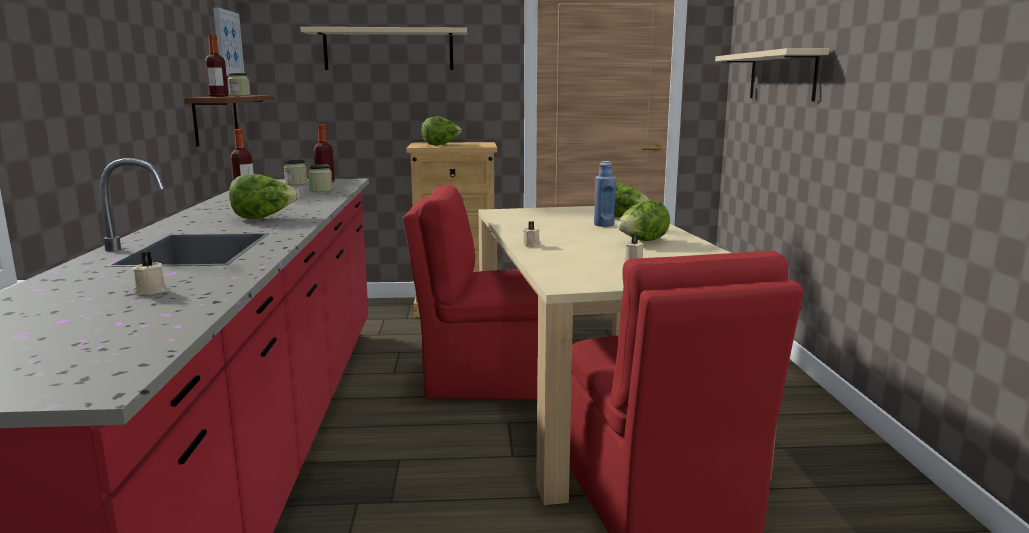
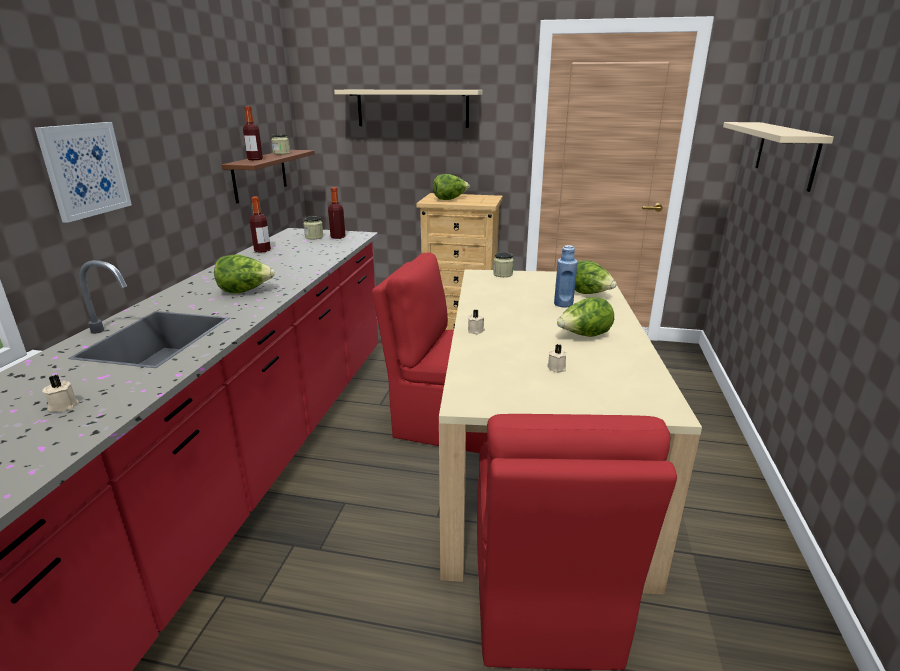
camera: 15 degrees right, 10 degrees up
picture [213,7,245,76] -> picture moved to [35,122,132,223]
jar [308,165,333,192] -> jar moved to [493,252,514,277]

